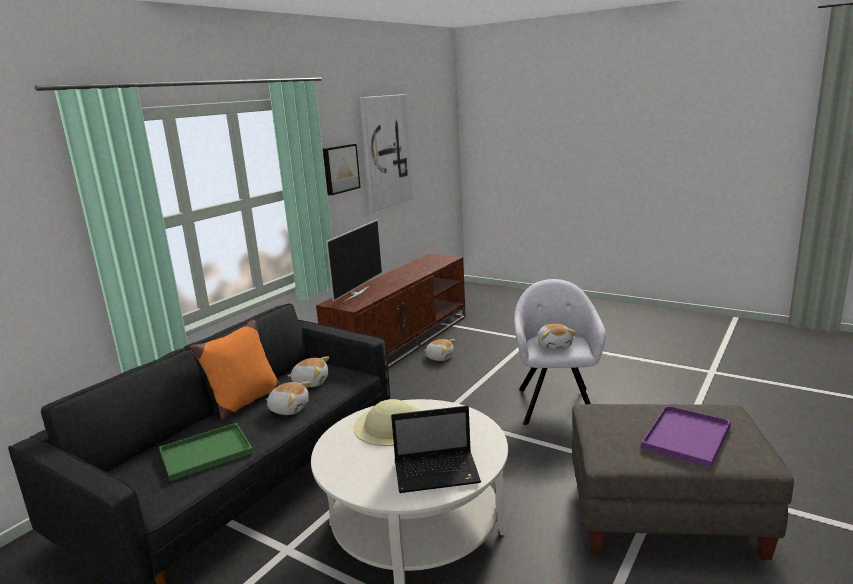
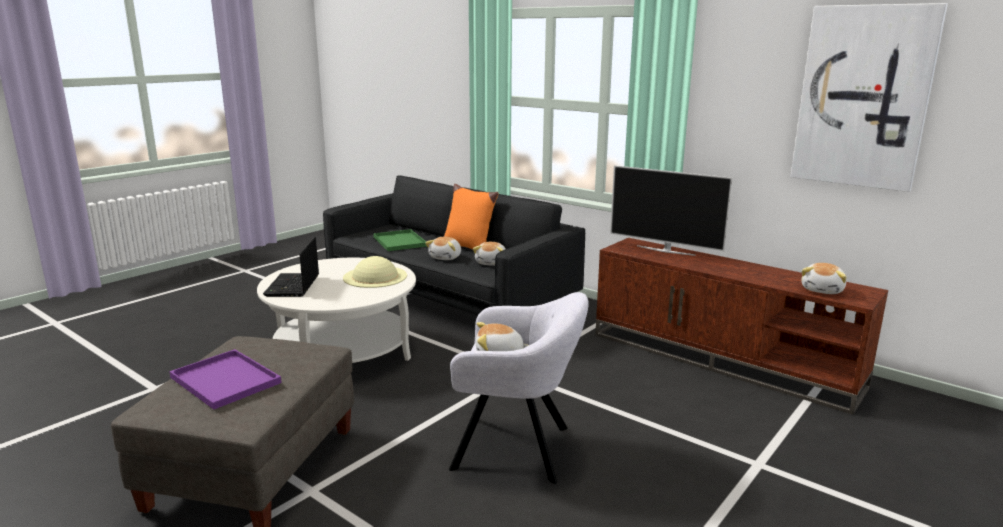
camera: 95 degrees right, 0 degrees up
picture [323,144,361,195] -> none
plush toy [424,339,456,361] -> plush toy moved to [801,263,847,294]

